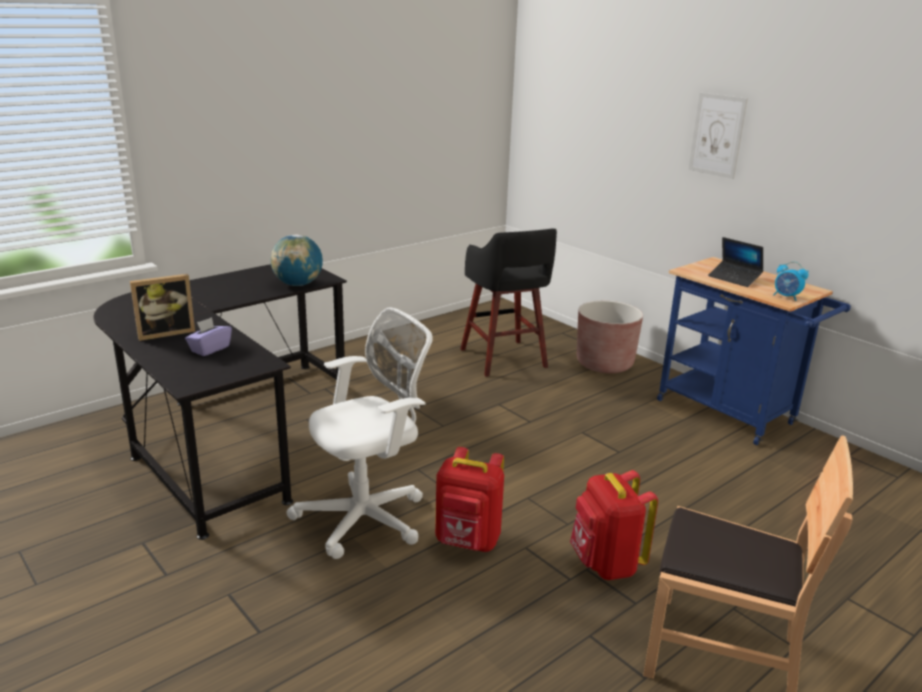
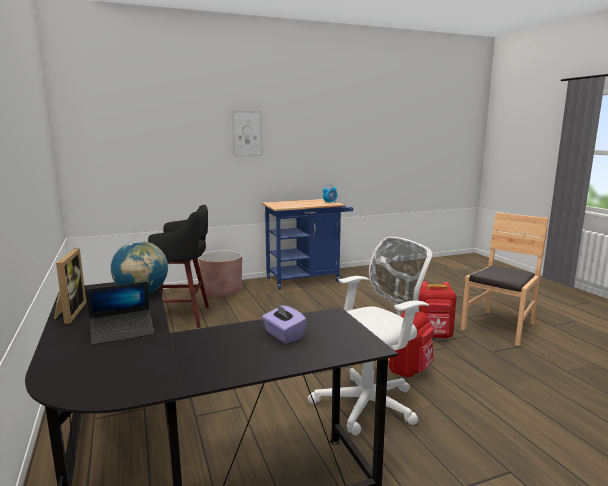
camera: 70 degrees left, 10 degrees down
picture frame [130,274,195,341] -> picture frame moved to [54,248,86,324]
white office chair [286,307,433,559] -> white office chair turned 75 degrees clockwise [308,237,432,435]
laptop [708,237,763,287] -> laptop moved to [86,281,154,345]

